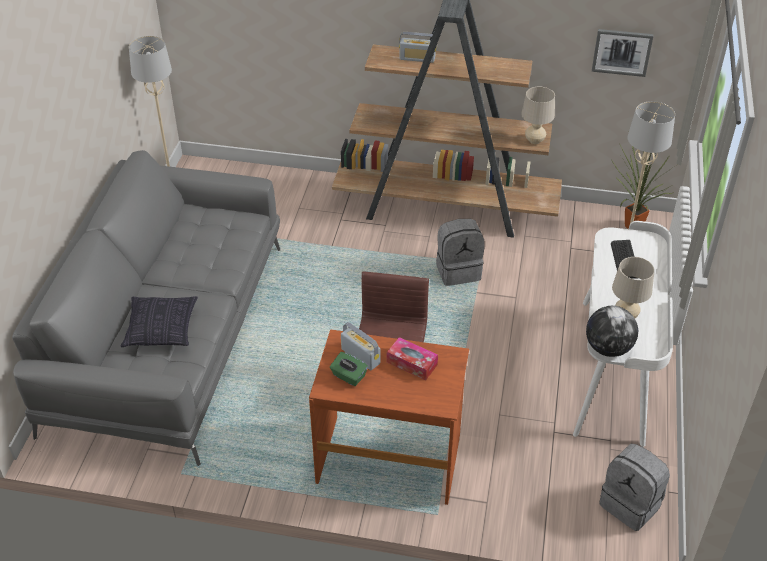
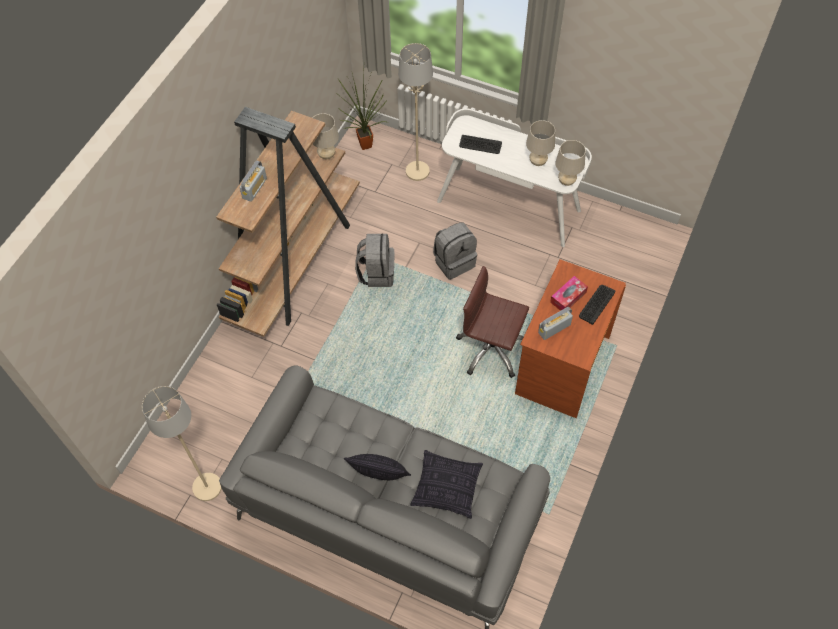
camera: 75 degrees left, 15 degrees up
green tissue box [330,352,368,386] -> none
globe [586,306,638,357] -> beige table lamp [555,140,586,186]
picture [592,29,654,77] -> none
grey backpack [599,444,670,531] -> grey backpack moved to [433,222,477,280]
none -> pillow [344,454,411,480]
none -> keyboard [579,285,615,325]

